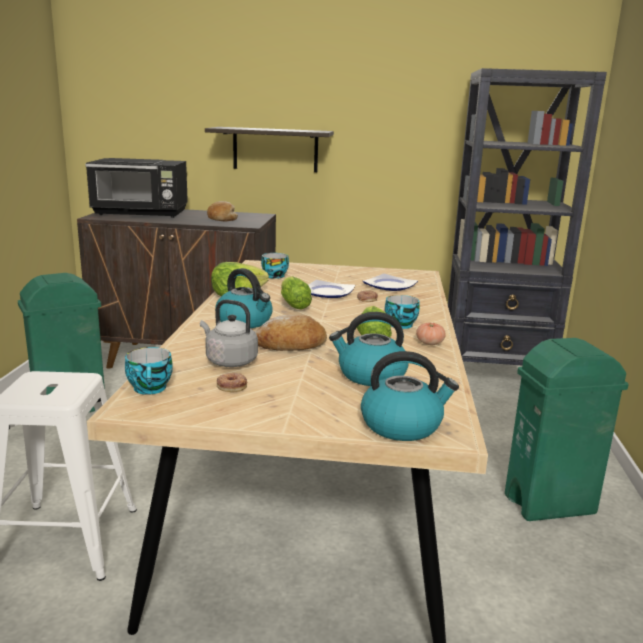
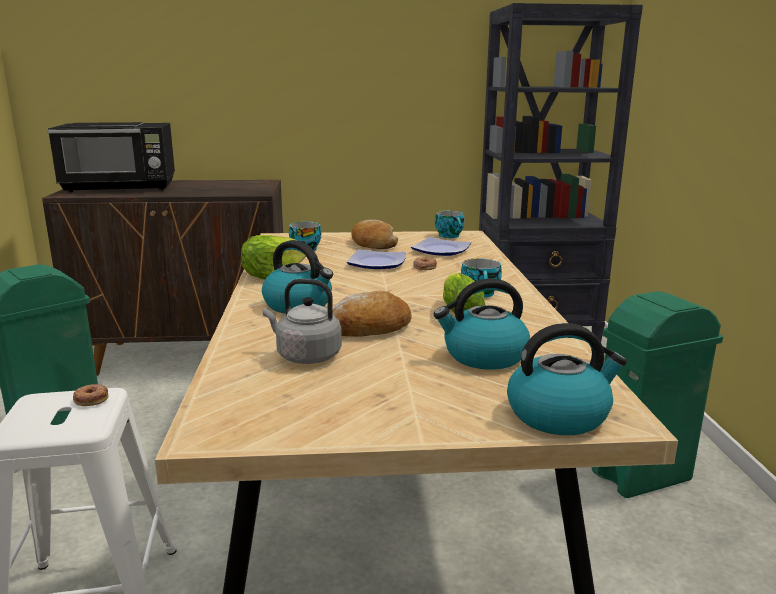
camera: 10 degrees left, 0 degrees up
cup [125,347,173,395] -> cup moved to [435,211,465,238]
shelf [205,127,334,172] -> none
bread [207,201,238,222] -> bread moved to [351,220,398,249]
donut [217,373,247,392] -> donut moved to [73,384,108,406]
lettuce [281,276,312,310] -> none
tomato [416,323,446,345] -> none

